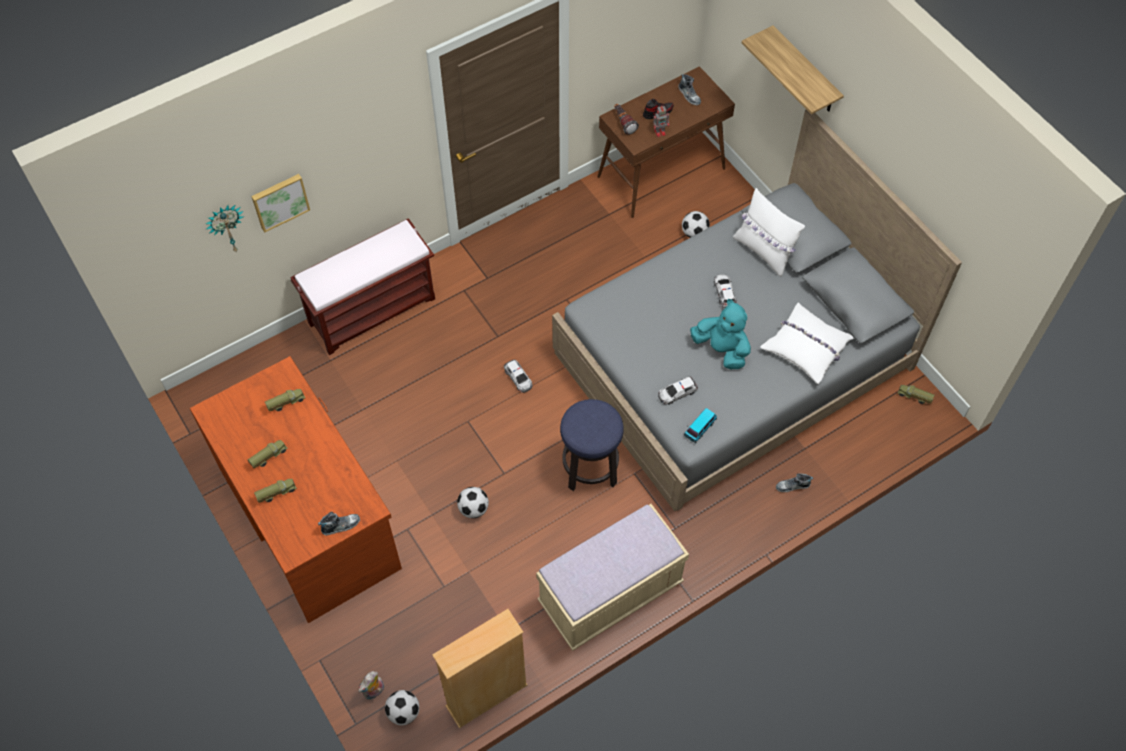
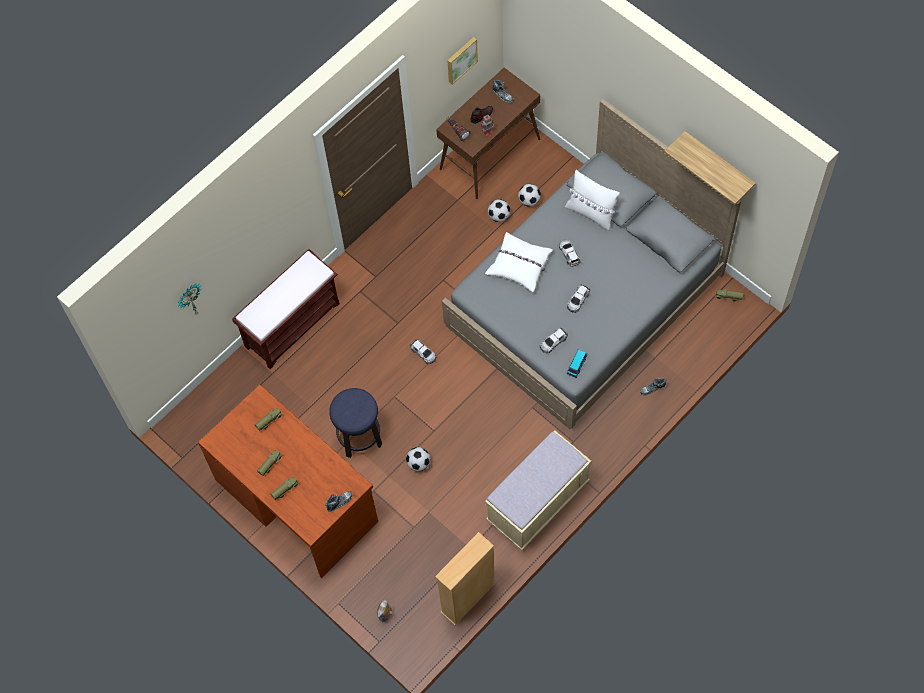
camera: 10 degrees left, 5 degrees up
picture [251,174,310,233] -> picture moved to [447,37,478,85]
football [385,690,419,726] -> football moved to [488,199,510,222]
stool [560,399,624,491] -> stool moved to [329,388,382,458]
turquoise plush toy [690,299,751,369] -> toy car [567,285,590,313]
shelf [742,25,844,114] -> shelf moved to [664,131,756,205]
white pillow [760,302,854,384] -> white pillow moved to [485,232,553,292]

